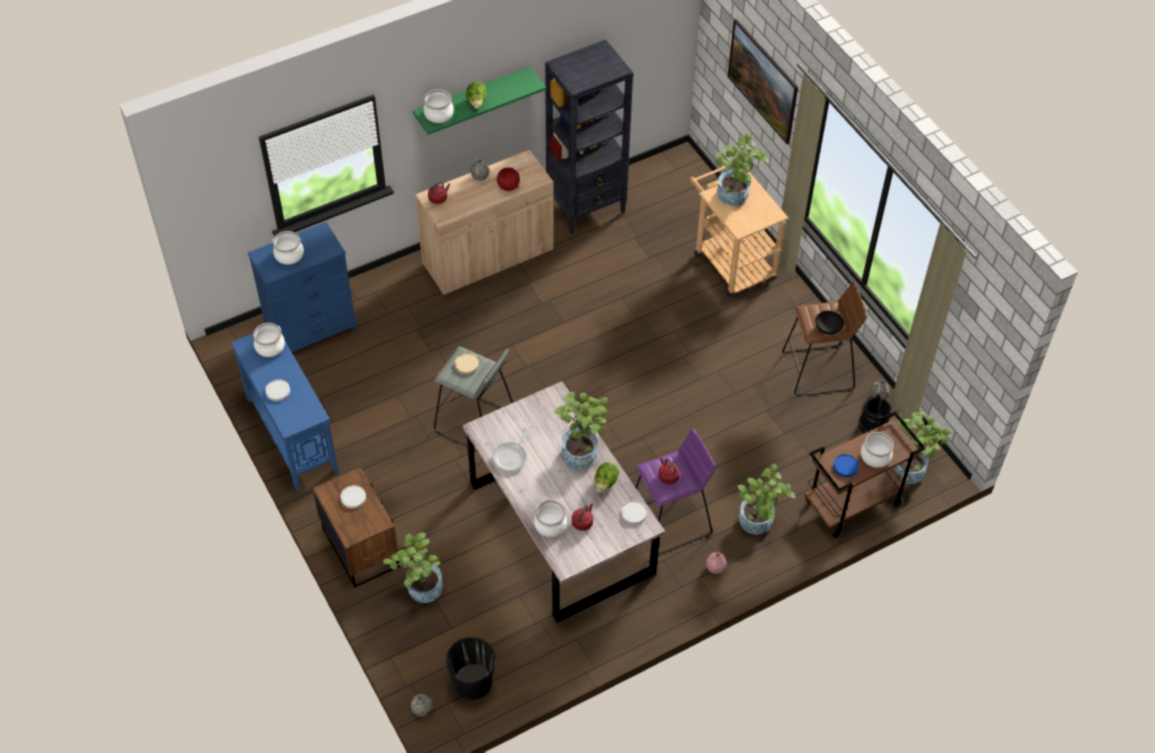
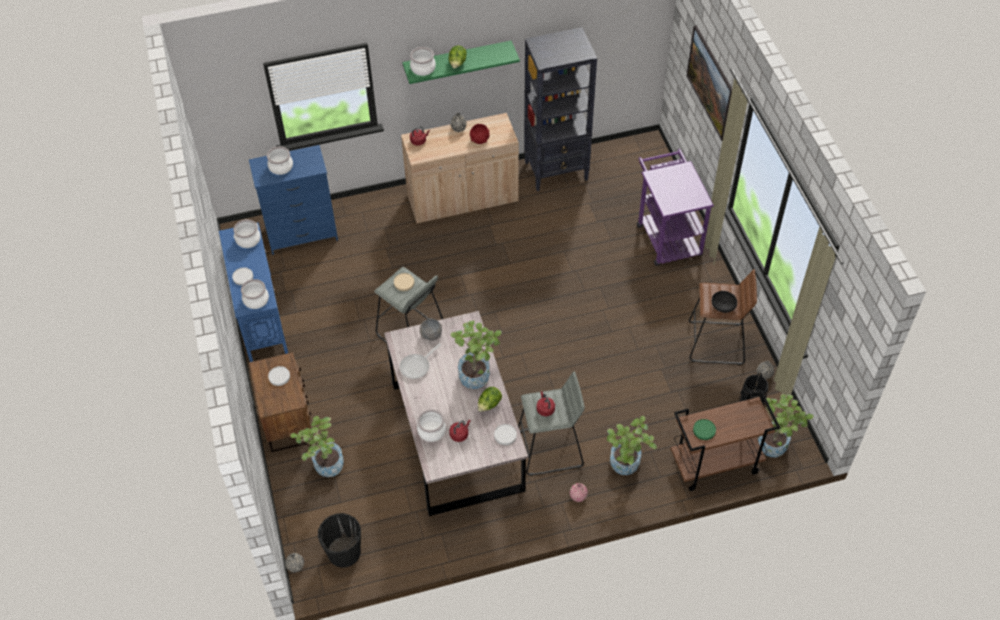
camera: 15 degrees right, 0 degrees up
purple stool [635,428,716,555] -> grey stool [518,371,585,476]
beige cart [690,161,789,296] -> purple cart [637,149,714,266]
potted plant [716,133,769,206] -> none
blue plate [833,454,859,477] -> green plate [693,419,716,440]
cooking pot [861,432,894,468] -> cooking pot moved to [241,279,269,309]
none -> grey bowl [420,318,442,340]

